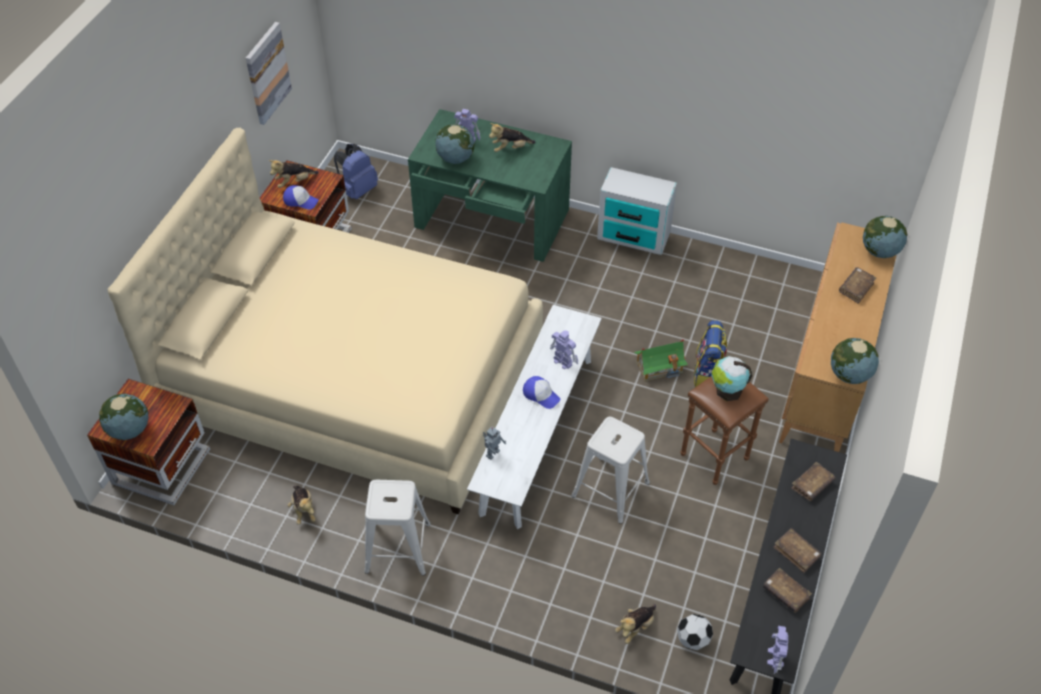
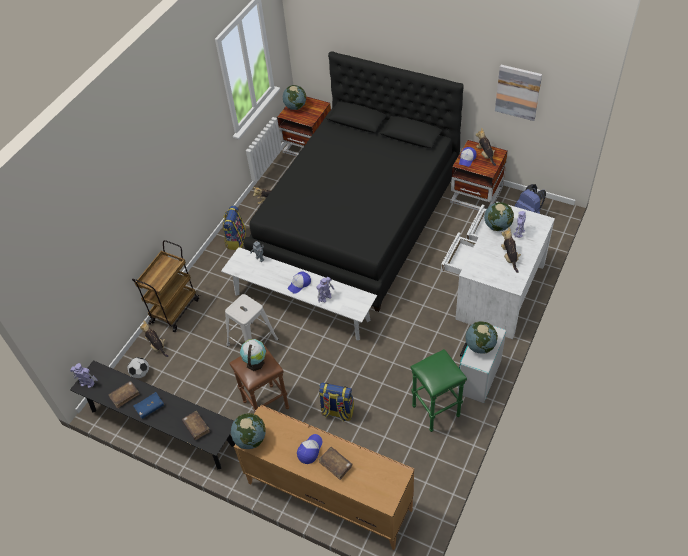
camera: 100 degrees right, 0 degrees up
beige bed [108,128,543,514] -> black bed [243,51,464,312]
white stool [364,480,431,576] -> backpack [223,206,246,250]
green desk [408,109,572,262] -> white desk [441,202,555,339]
toy house [634,340,688,381] -> none
brown book [773,528,821,573] -> blue book [133,392,164,419]
globe [863,216,908,258] -> globe moved to [465,321,498,354]
none -> brown cart [132,240,200,332]
none -> cap [297,434,322,464]
none -> green stool [410,349,467,432]

